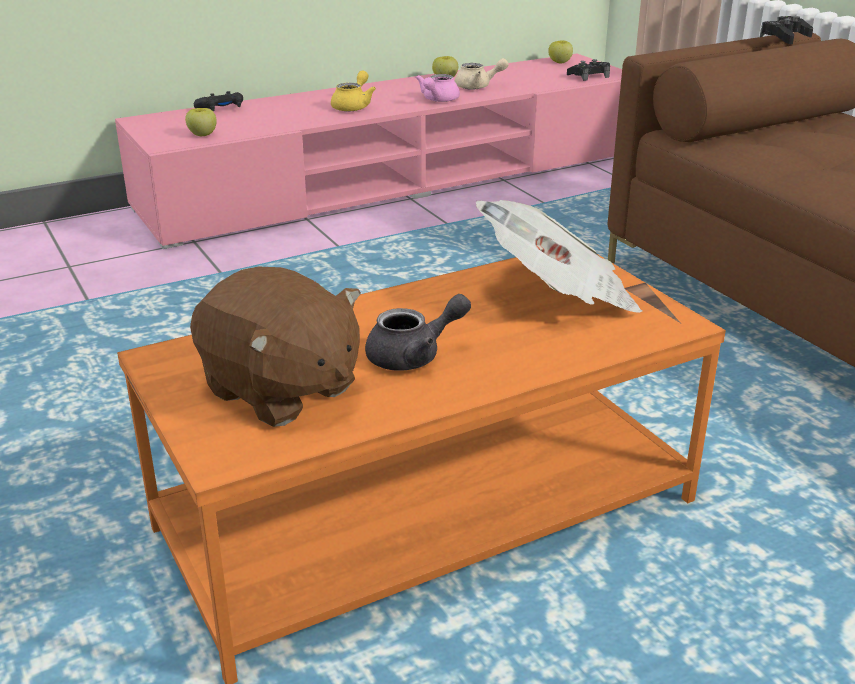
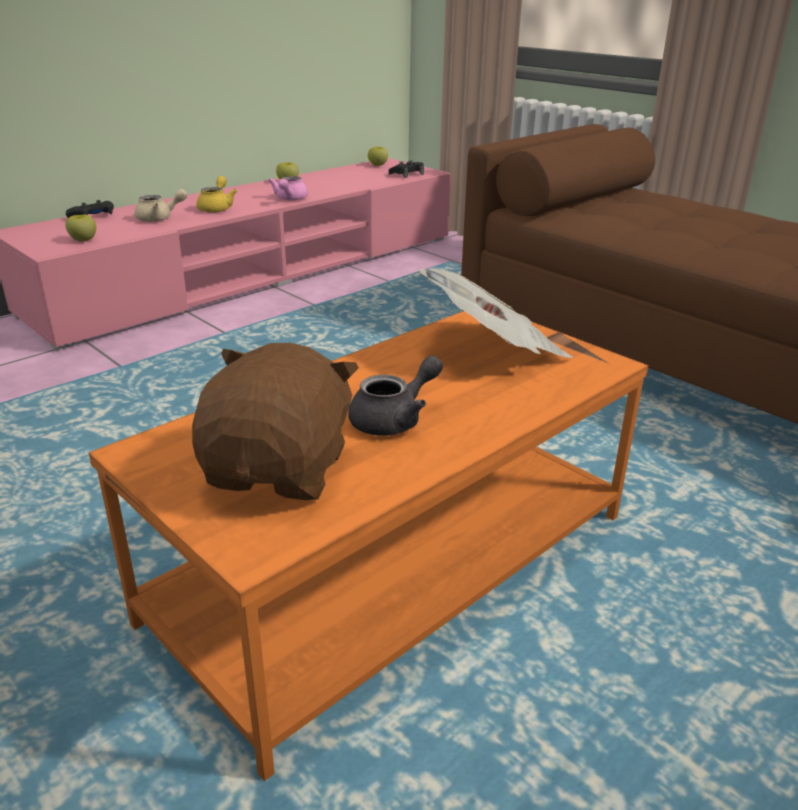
camera: 15 degrees left, 0 degrees up
brown plush toy [190,267,361,427] -> brown plush toy turned 105 degrees counterclockwise [192,343,359,500]
beige teapot [455,58,509,90] -> beige teapot moved to [135,189,188,222]
black game controller [759,16,813,45] -> none

